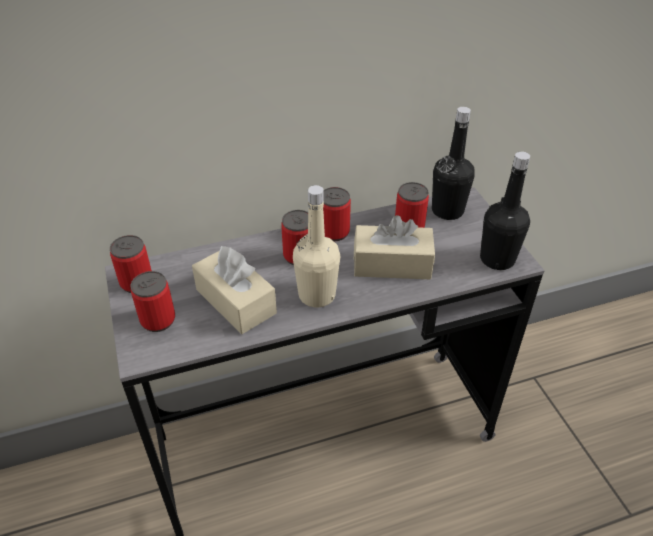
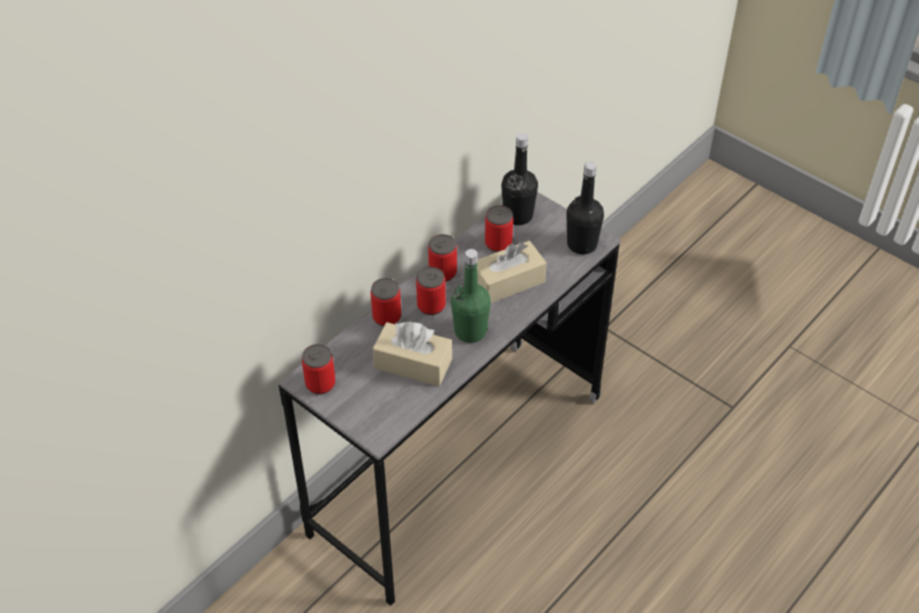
camera: 30 degrees left, 5 degrees up
can [131,271,175,332] -> can moved to [371,278,401,327]
beige bottle [293,185,340,307] -> green bottle [451,249,491,343]

